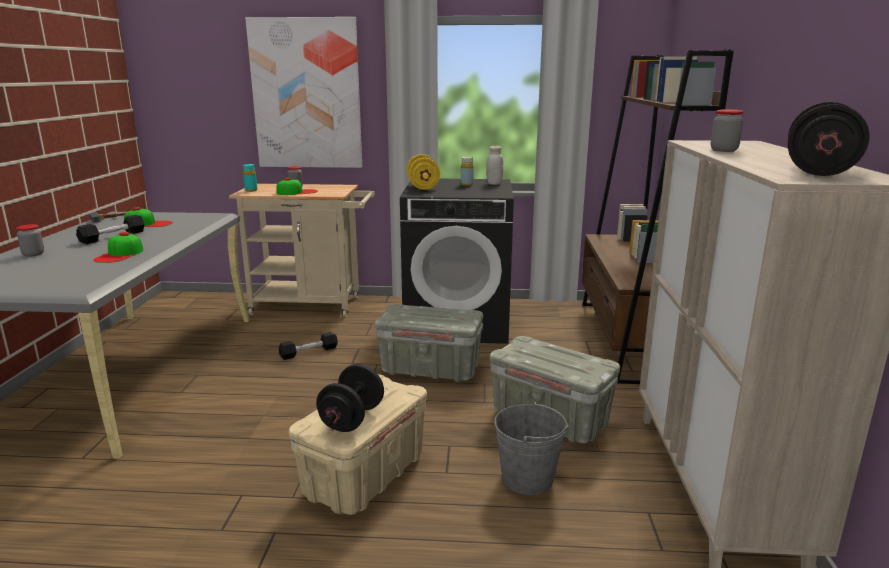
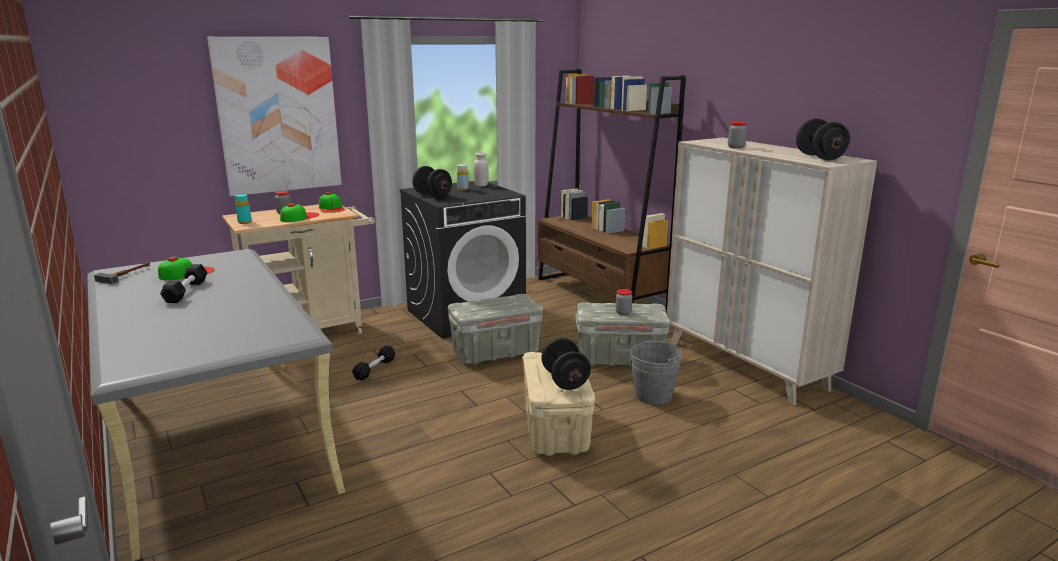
camera: 35 degrees left, 0 degrees up
jar [16,224,44,257] -> jar moved to [616,289,632,315]
cap [93,232,143,263] -> cap moved to [319,192,345,213]
yellow dumbbell [407,154,440,190] -> black dumbbell [412,166,452,198]

